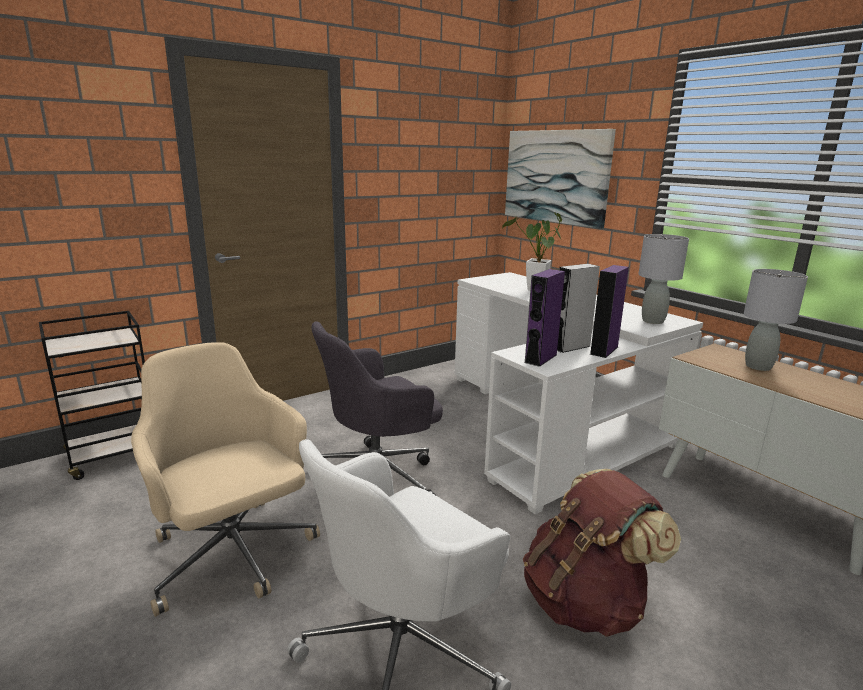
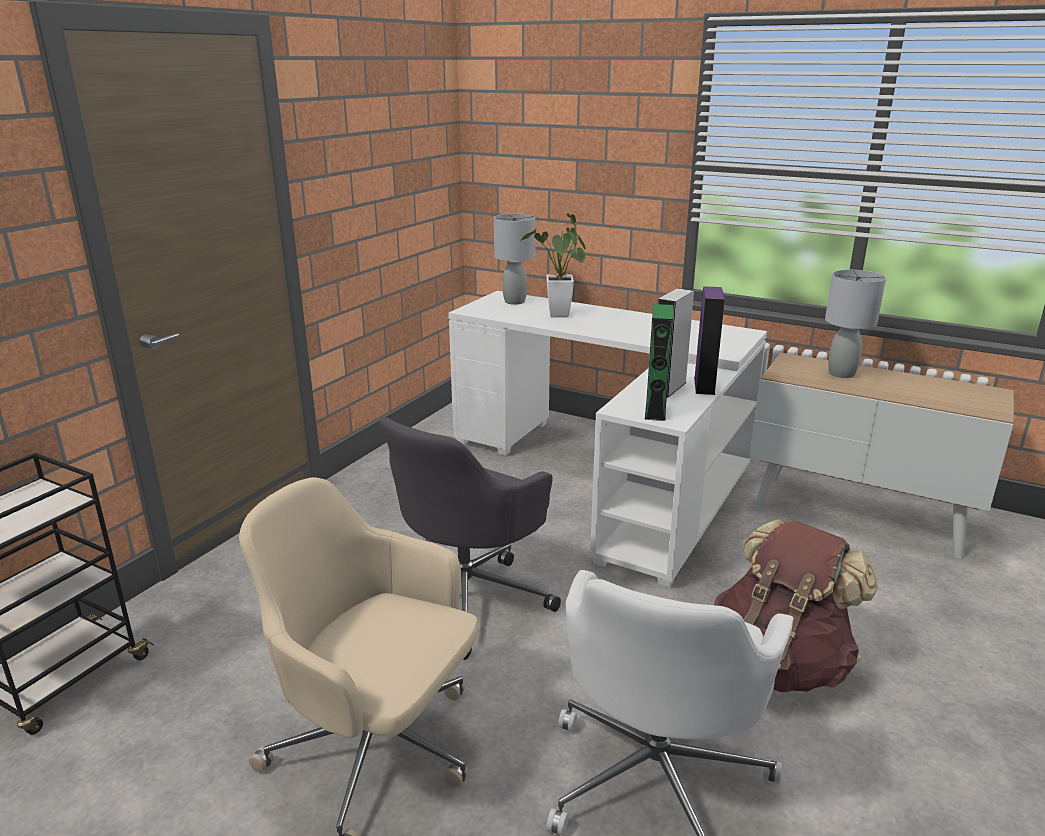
camera: 25 degrees left, 5 degrees up
picture [505,129,616,229] -> none
purple speaker [524,269,565,367] -> green speaker [645,304,673,421]
grey table lamp [639,234,689,324] -> grey table lamp moved to [494,214,535,305]

